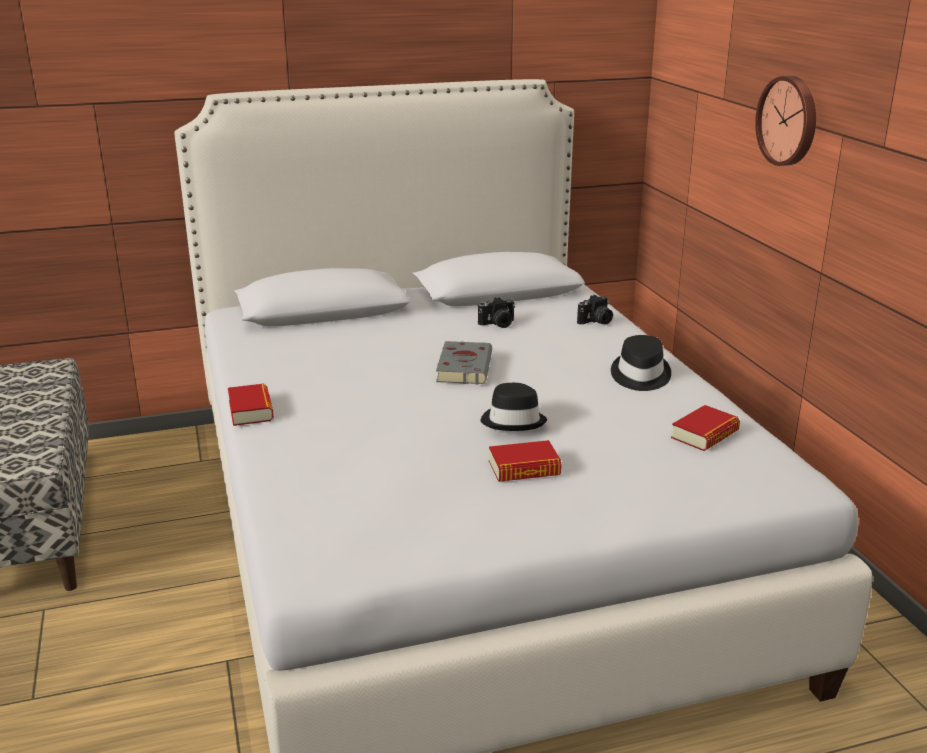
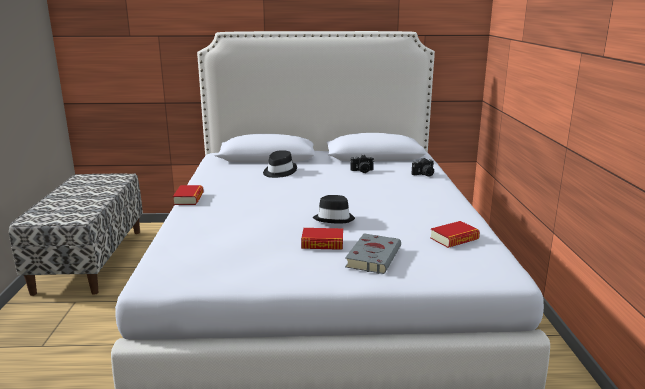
camera: 15 degrees right, 5 degrees down
grey book [436,341,492,385] -> grey book moved to [345,233,401,274]
black hat [611,335,671,391] -> black hat moved to [263,150,297,178]
wall clock [755,76,816,166] -> none

